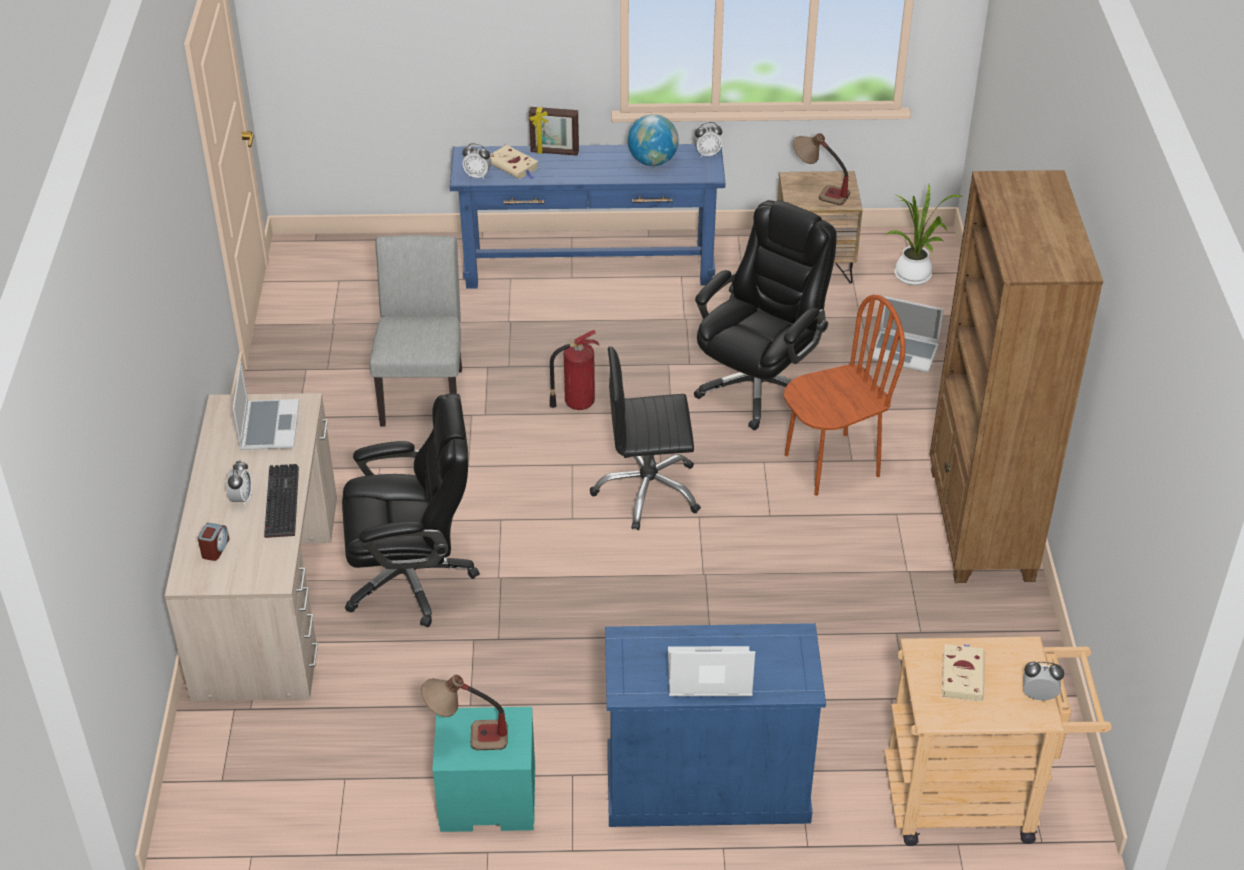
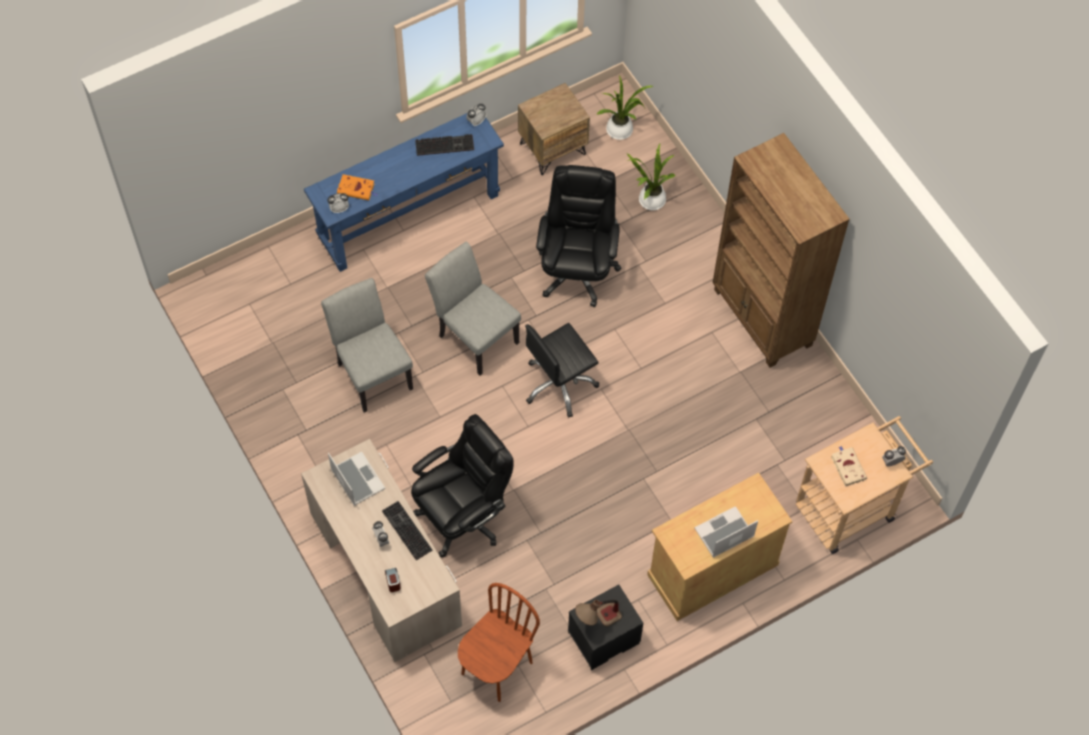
camera: 30 degrees left, 20 degrees up
turquoise nightstand [432,707,535,832] -> black nightstand [568,584,643,670]
beige book [490,145,539,179] -> orange book [337,174,378,200]
picture frame [529,107,579,156] -> none
fire extinguisher [549,330,599,410] -> grey chair [425,242,521,376]
blue cabinet [605,623,826,827] -> beige cabinet [647,473,793,621]
globe [628,114,679,166] -> keyboard [415,134,474,156]
brown chair [784,295,905,496] -> brown chair moved to [458,583,540,702]
table lamp [793,133,850,205] -> none
laptop [872,296,944,372] -> potted plant [627,143,676,210]

